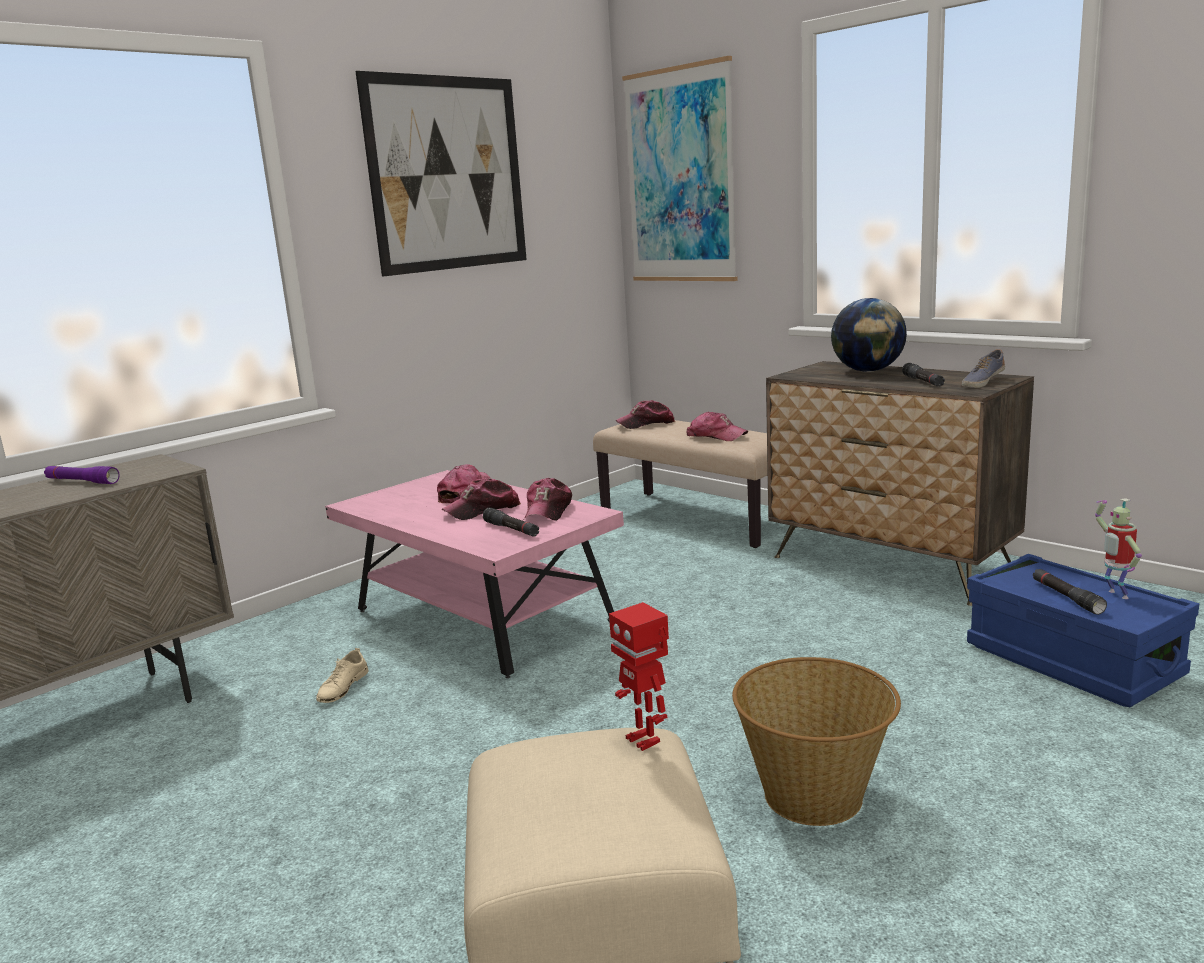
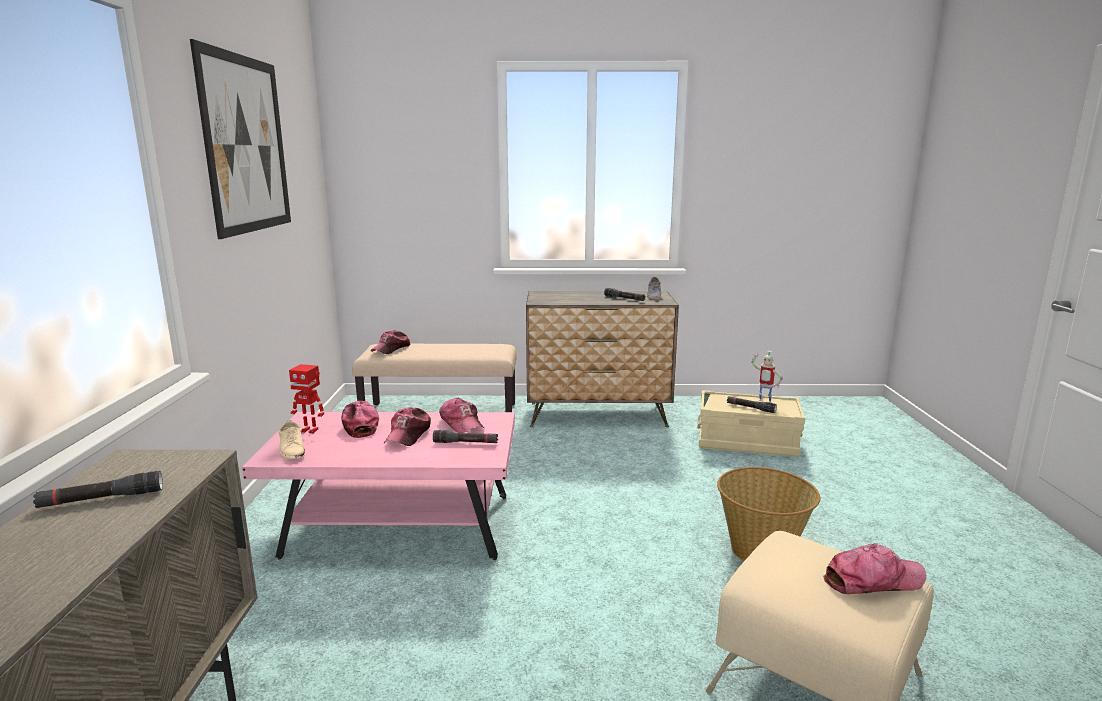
camera: 45 degrees left, 0 degrees up
purple flashlight [44,466,120,484] -> black flashlight [33,471,163,508]
beige shoe [316,648,369,703] -> beige shoe moved to [279,420,305,459]
toy robot [609,602,669,751] -> toy robot moved to [289,364,324,434]
picture [622,56,738,281] -> none
cap [686,411,748,441] -> cap moved to [823,543,926,594]
globe [831,298,907,372] -> none
blue storage box [967,554,1199,707] -> beige storage box [697,390,805,457]

